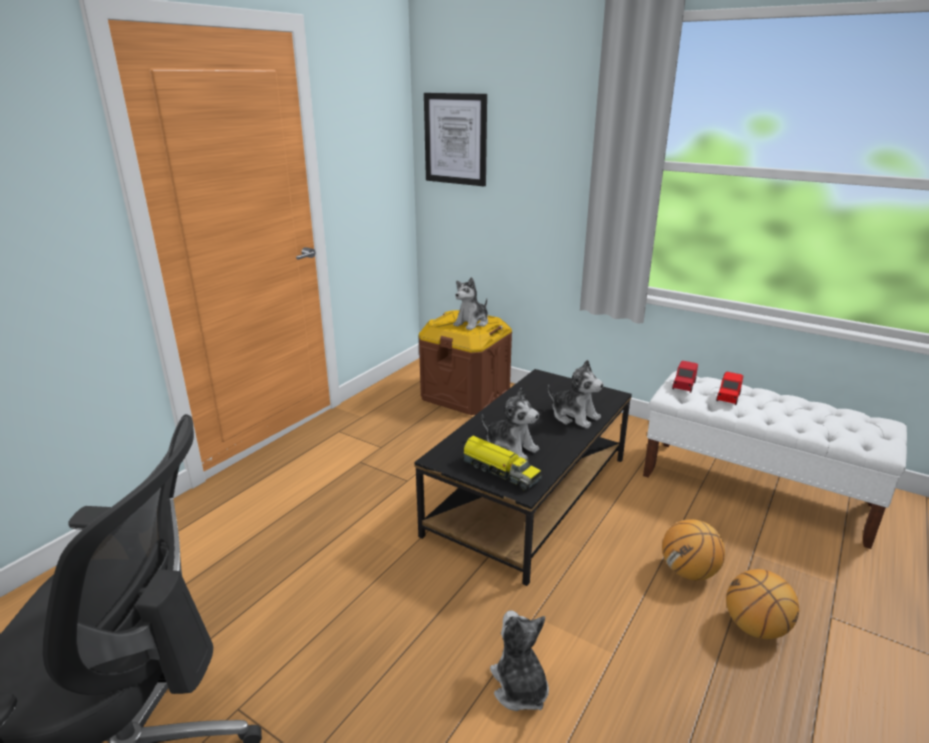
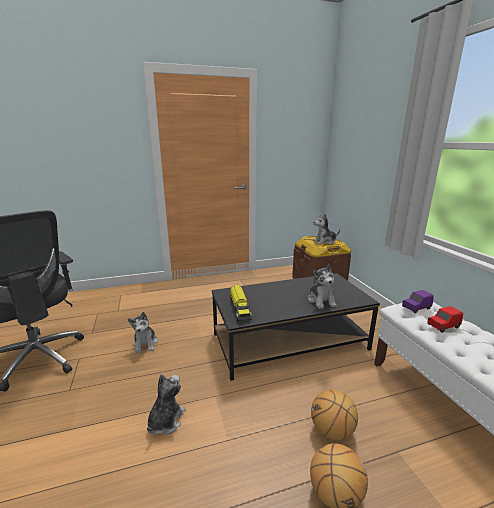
camera: 40 degrees right, 5 degrees down
picture [424,93,487,186] -> none
plush toy [482,387,539,460] -> plush toy moved to [128,312,158,353]
red toy car [672,361,698,393] -> purple toy car [402,290,434,313]

